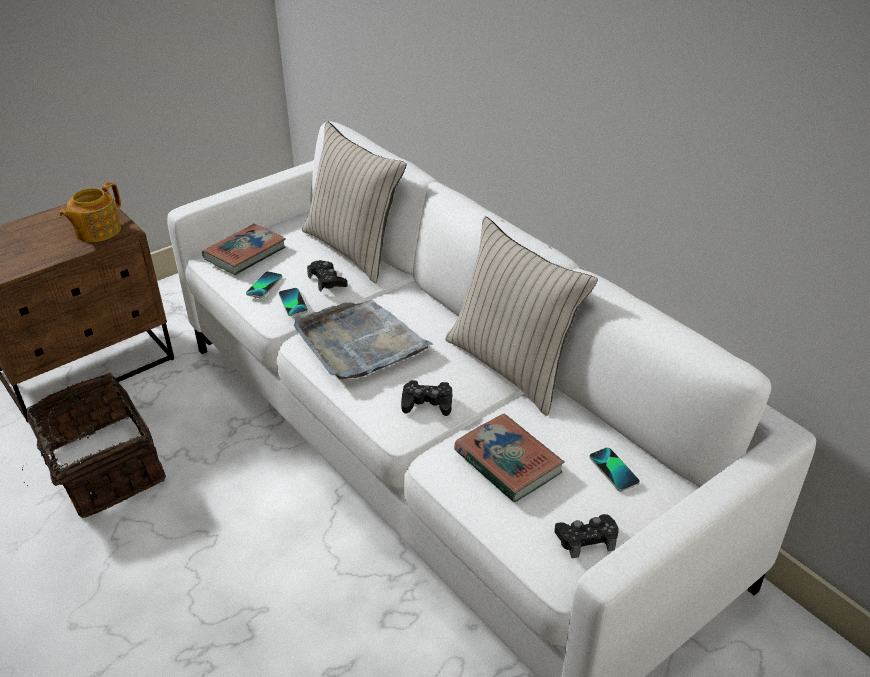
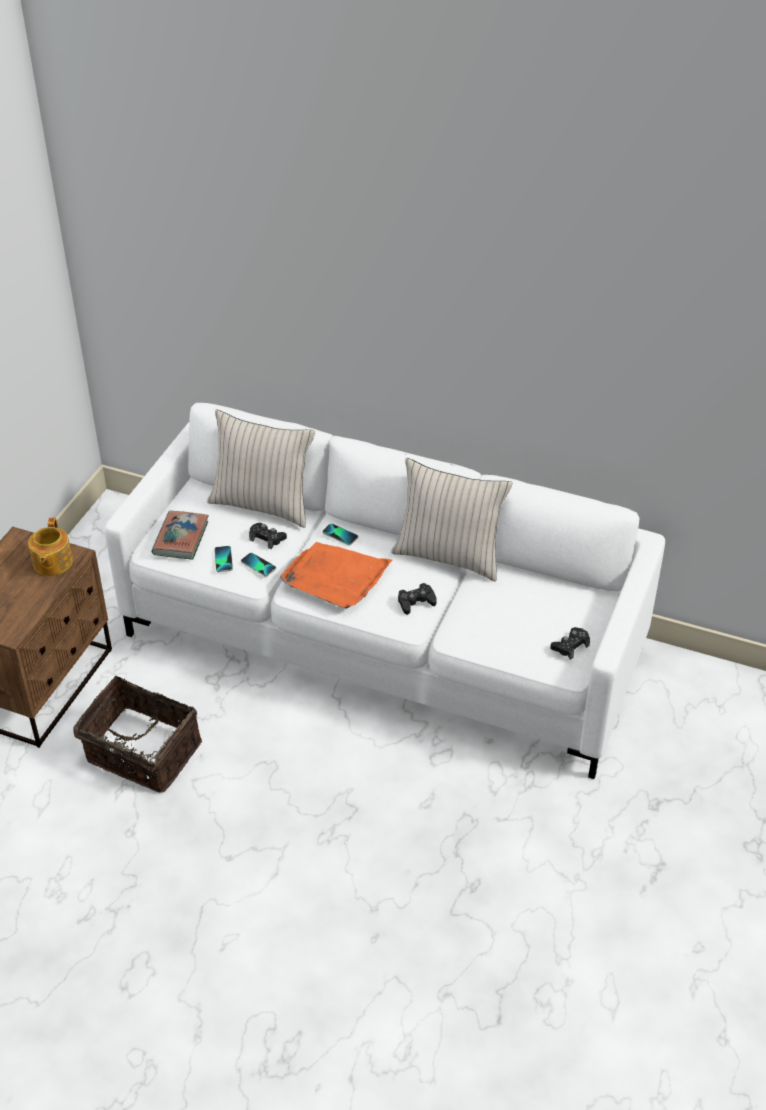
camera: 30 degrees left, 5 degrees up
grey tray [294,300,433,380] -> orange tray [280,542,392,609]
book [454,414,565,503] -> none
phone [589,448,640,492] -> phone moved to [322,523,358,545]

